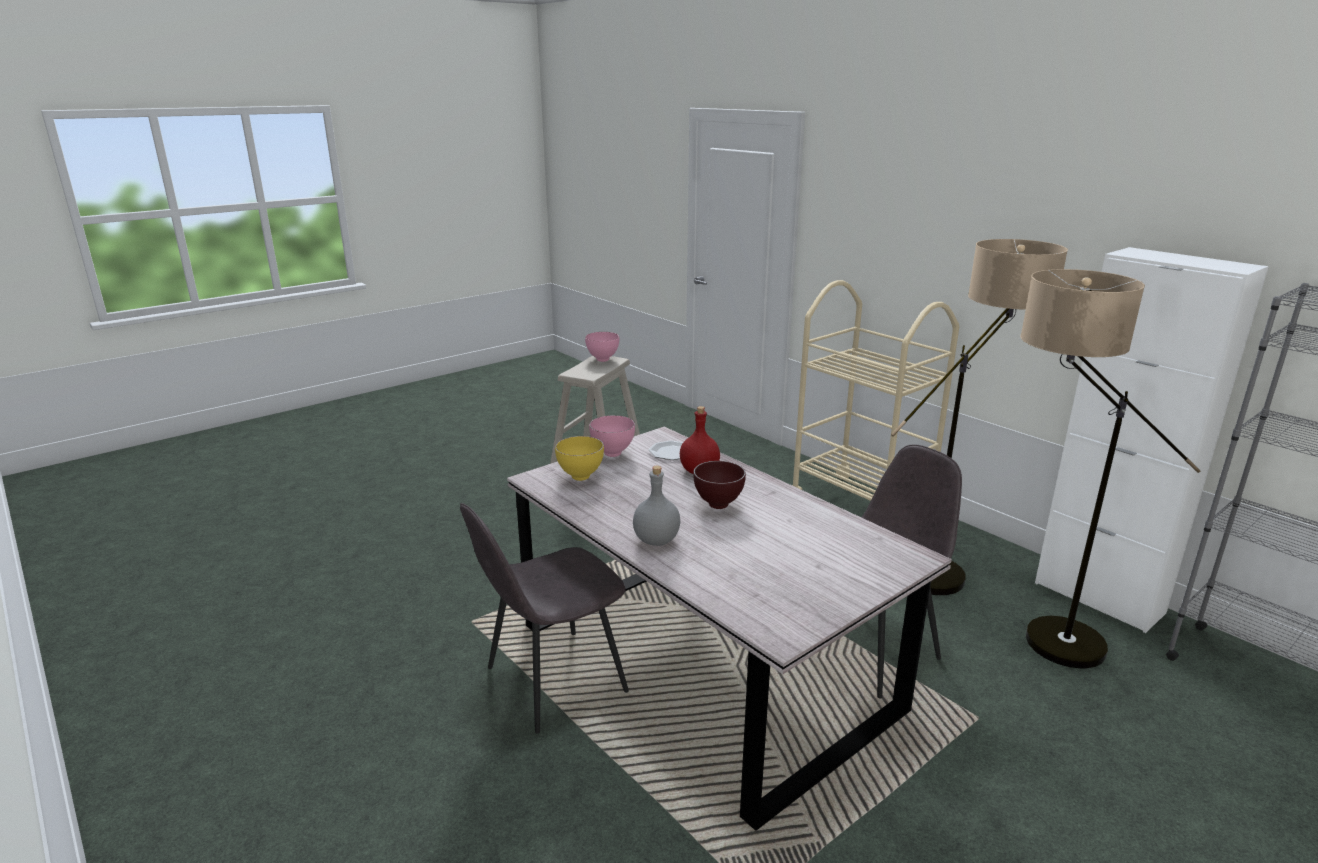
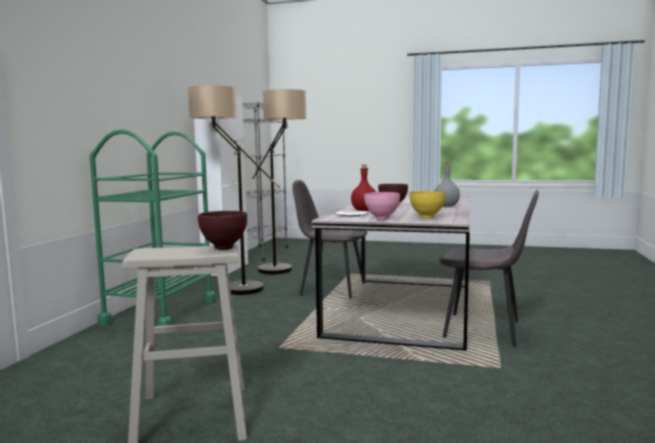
camera: 125 degrees left, 15 degrees down
pink bowl [585,332,619,362] -> none
beige cart [792,280,959,501] -> green cart [90,129,216,326]
none -> brown bowl [198,211,247,250]

